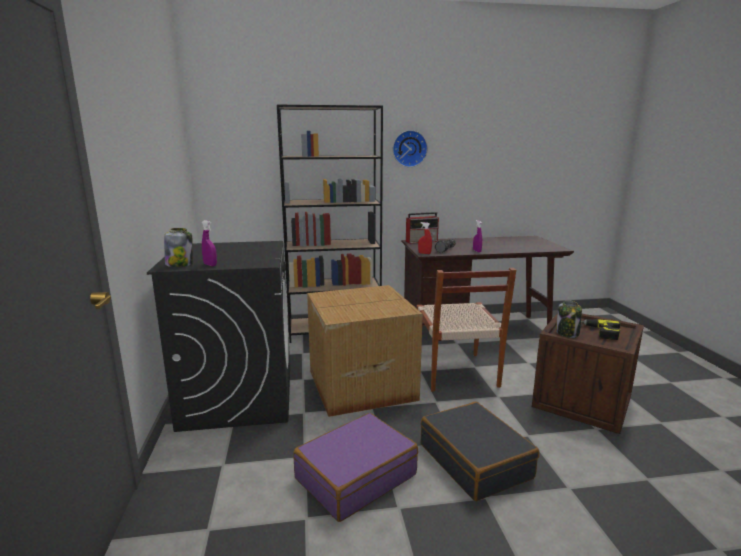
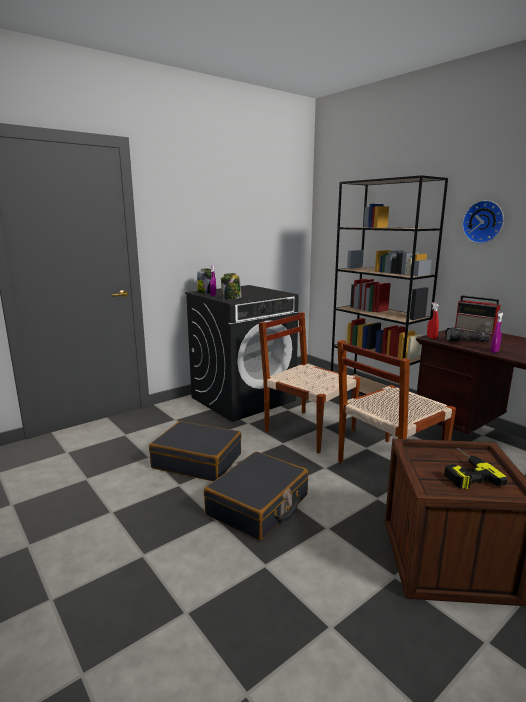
camera: 60 degrees right, 0 degrees up
purple suitcase [293,413,418,522] -> black suitcase [149,421,242,481]
cardboard box [307,285,423,417] -> chair [259,312,360,454]
jar [556,300,582,338] -> jar moved to [221,273,242,300]

